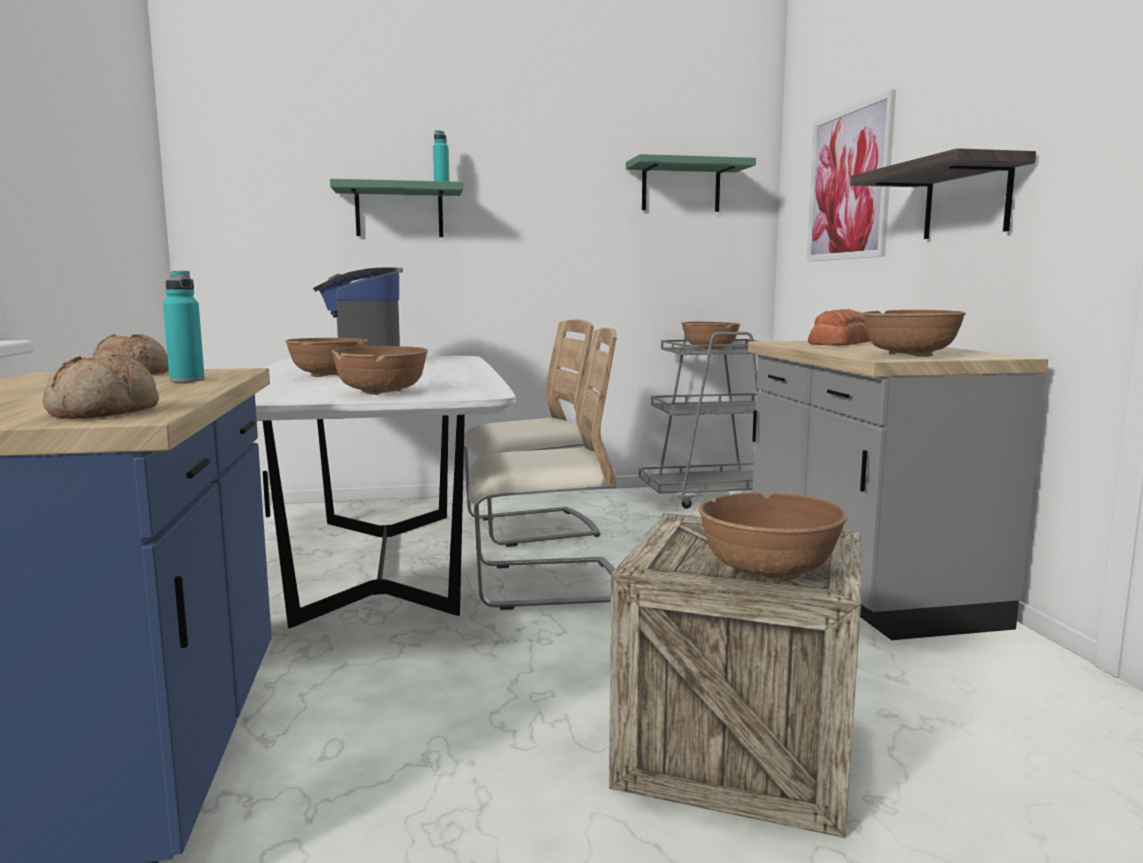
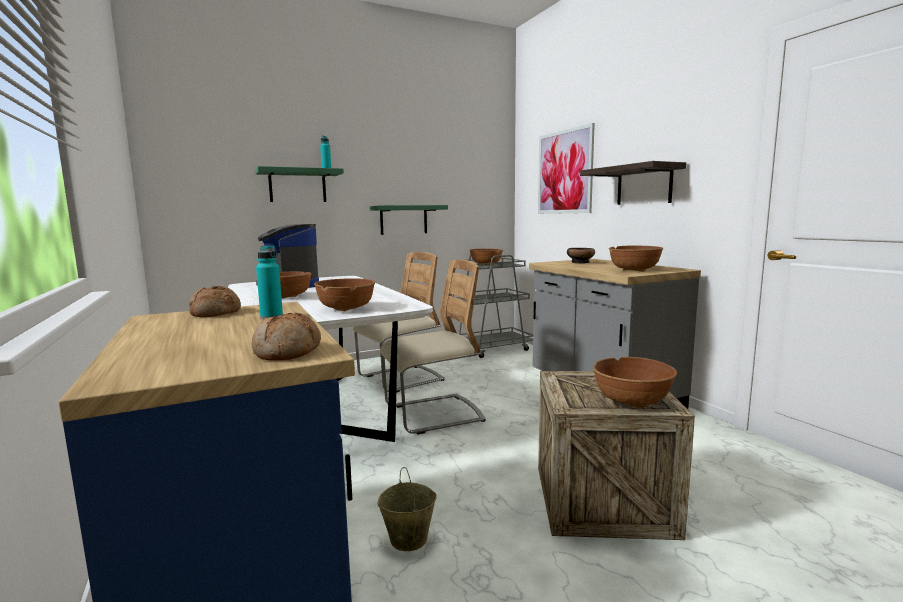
camera: 15 degrees left, 0 degrees up
green shelf [626,154,756,212] -> green shelf moved to [370,205,448,235]
bread [808,309,870,346] -> bowl [567,248,595,264]
none -> beige bucket [377,467,437,551]

